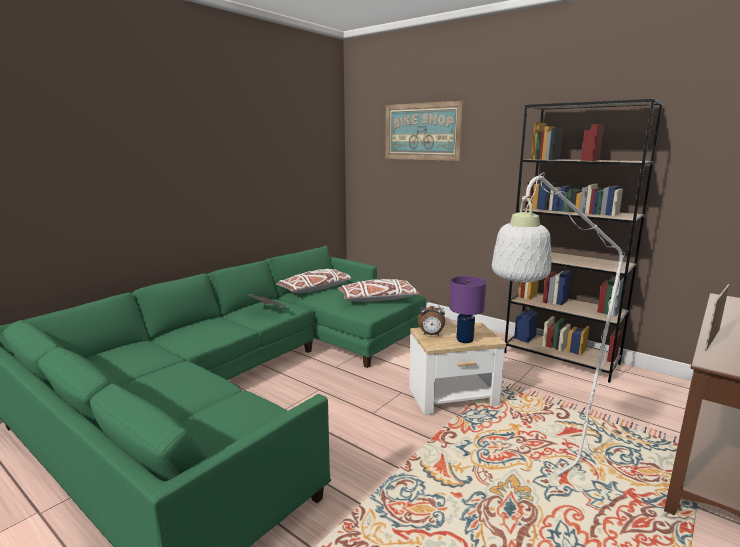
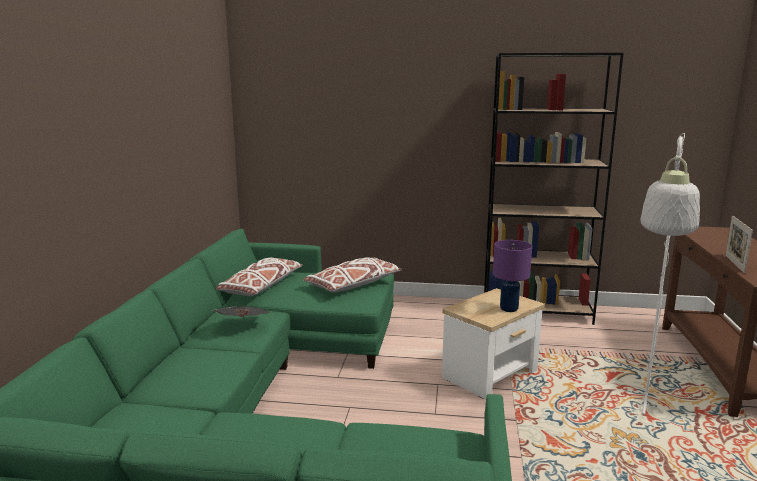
camera: 30 degrees left, 0 degrees up
picture [385,101,463,161] -> none
alarm clock [418,301,445,336] -> none

